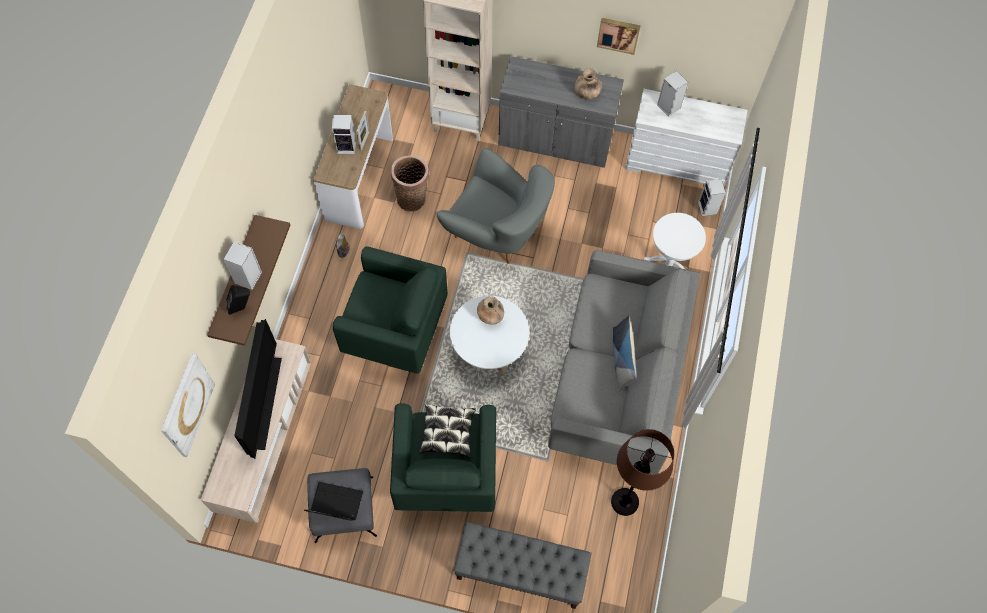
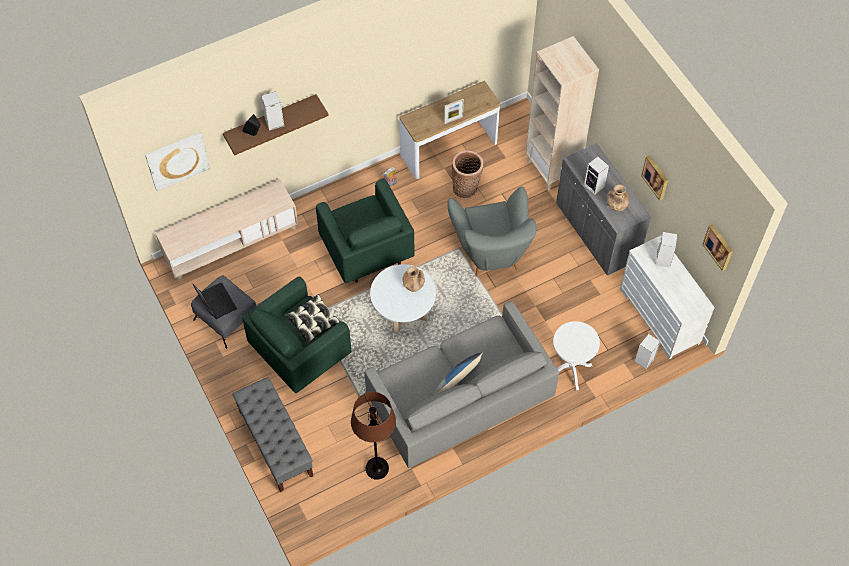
camera: 50 degrees right, 5 degrees down
television [234,319,282,459] -> none
speaker [332,115,356,154] -> speaker moved to [584,157,609,195]
none -> picture [702,224,733,271]

